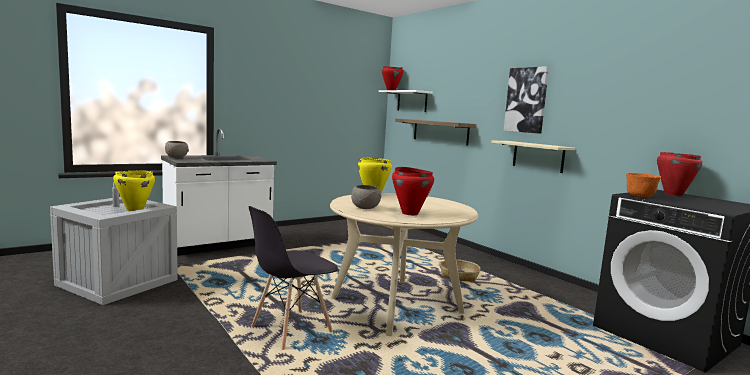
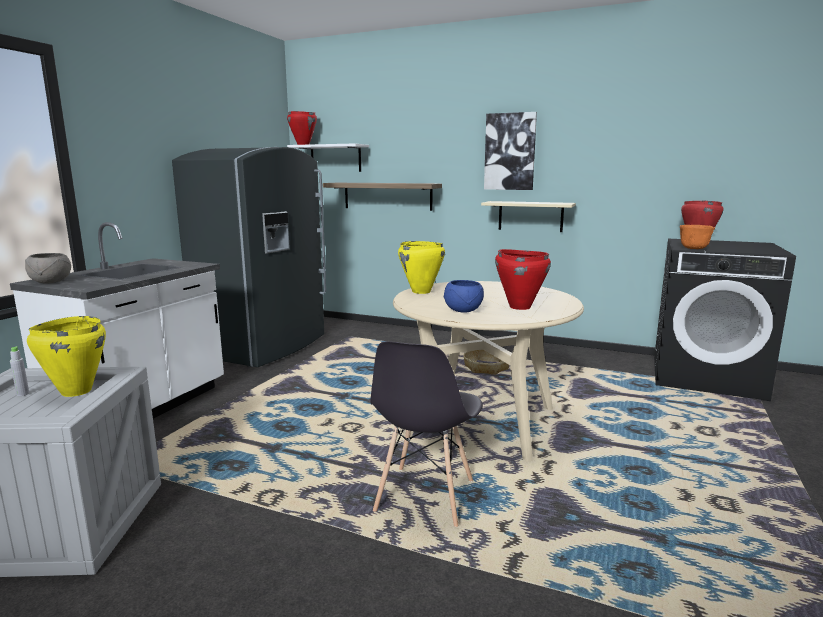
camera: 30 degrees left, 5 degrees up
grey bowl [351,185,381,209] -> blue bowl [443,280,484,312]
none -> grey fridge [172,147,326,367]

